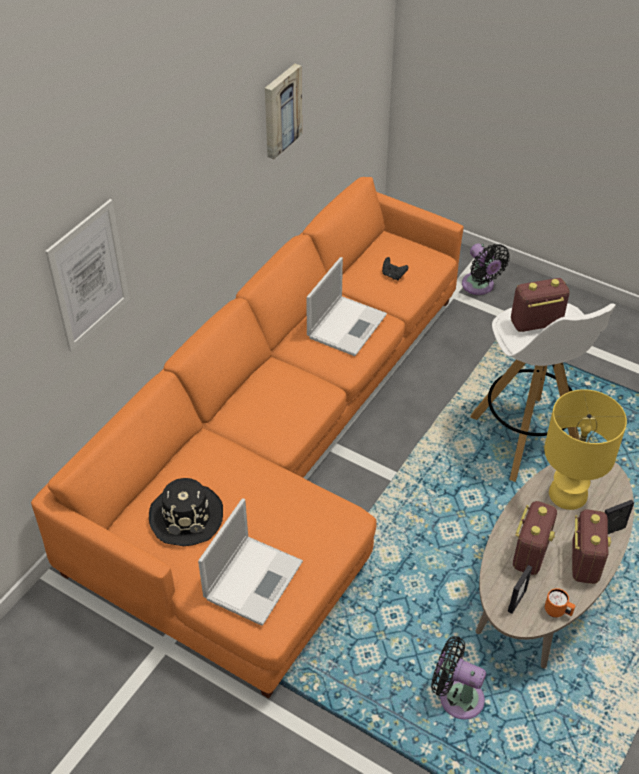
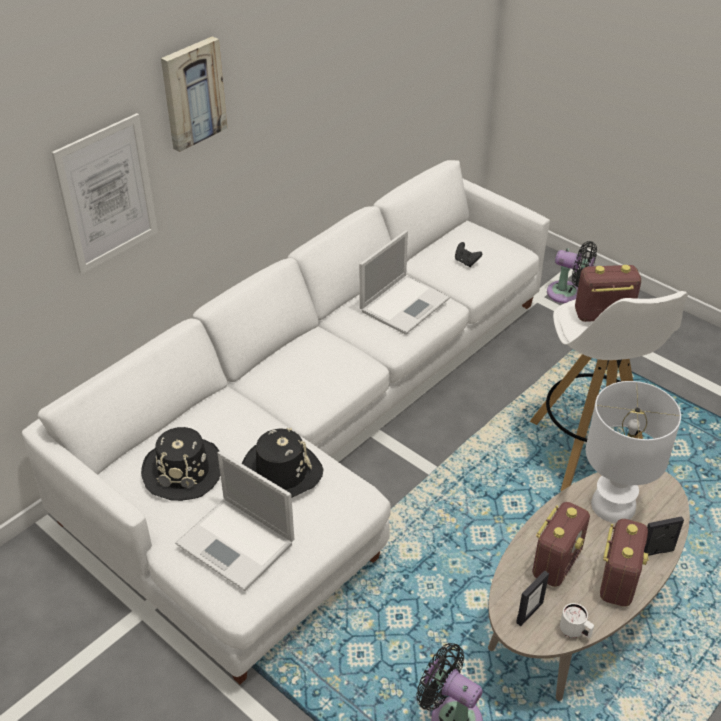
camera: 10 degrees right, 5 degrees down
orange sofa [31,177,464,699] -> white sofa [22,160,550,684]
laptop [198,498,303,626] -> laptop turned 90 degrees clockwise [175,451,294,591]
picture [265,64,302,159] -> picture moved to [161,36,227,152]
black fan [462,243,510,295] -> black fan turned 45 degrees counterclockwise [547,241,597,303]
yellow table lamp [544,389,627,510] -> white table lamp [586,381,681,523]
orange mug [545,588,575,618] -> white mug [560,603,594,638]
none -> black hat [242,428,323,497]

